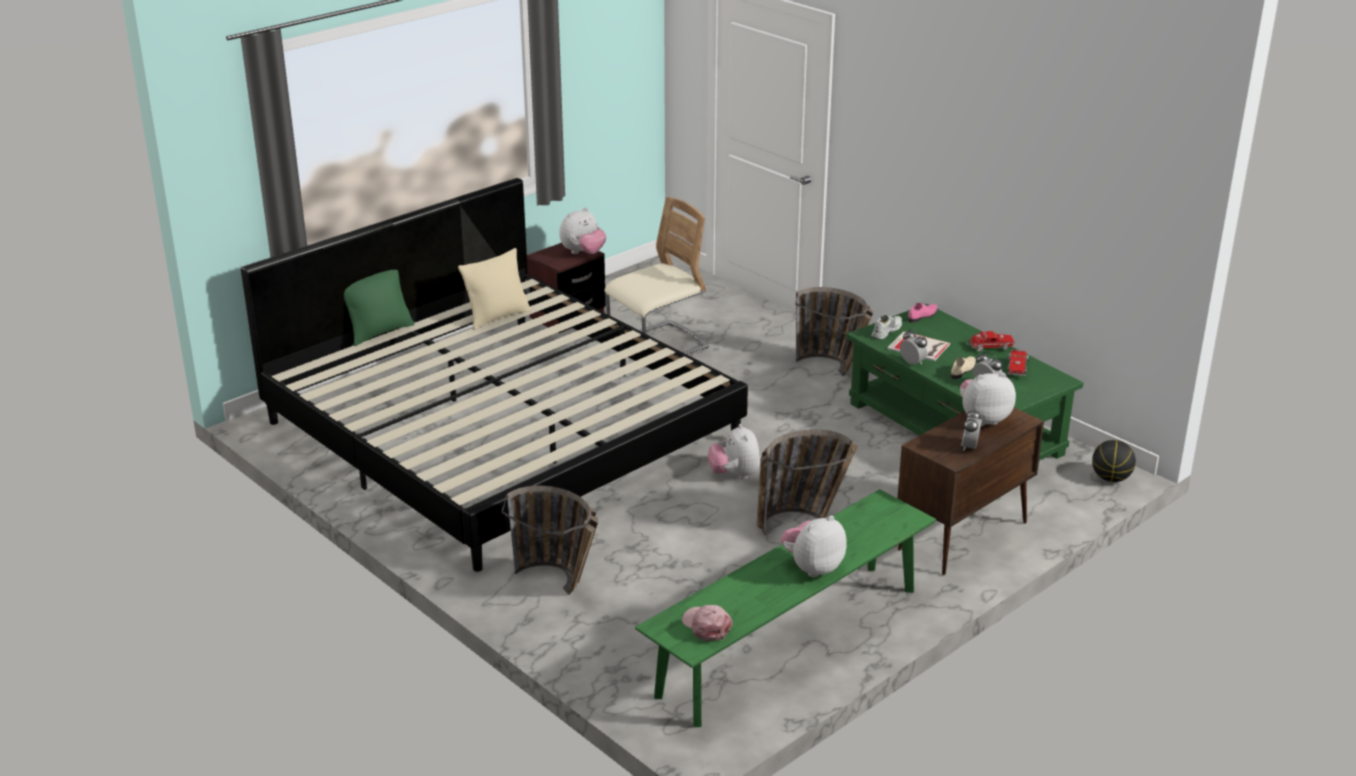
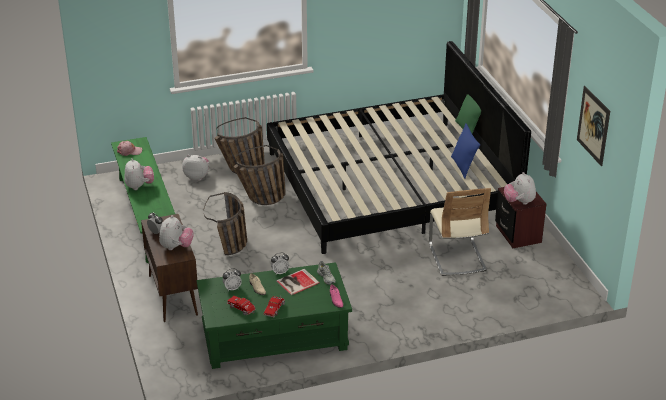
camera: 115 degrees right, 5 degrees up
beige pillow [458,248,531,330] -> blue pillow [451,123,480,178]
plush toy [708,424,760,479] -> plush toy moved to [182,155,209,181]
basket [795,287,873,376] -> basket moved to [233,145,286,205]
basketball [1092,440,1136,482] -> none
none -> picture [577,86,610,166]

